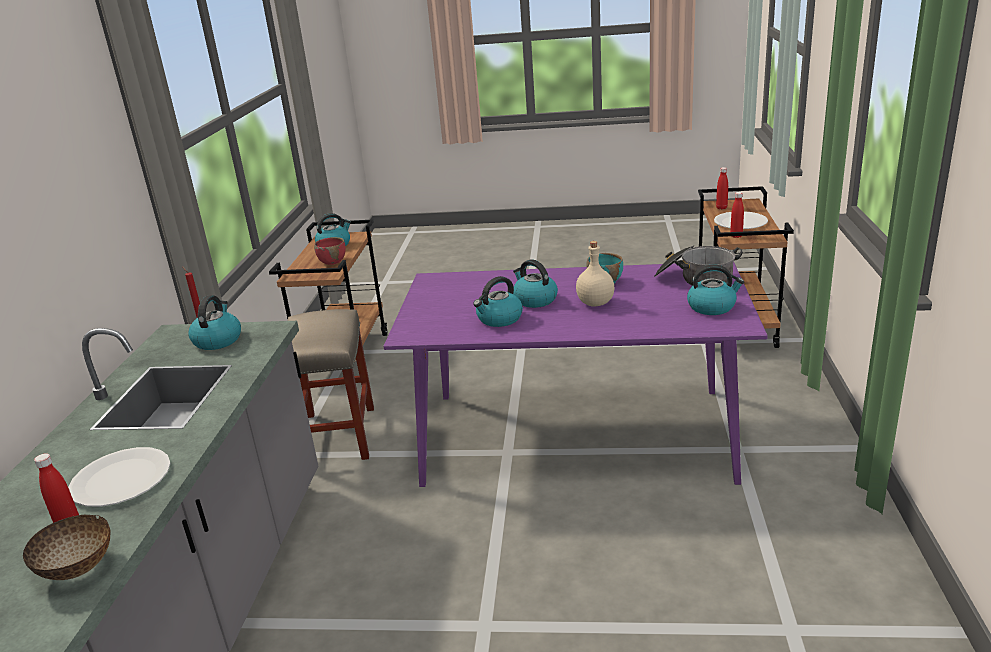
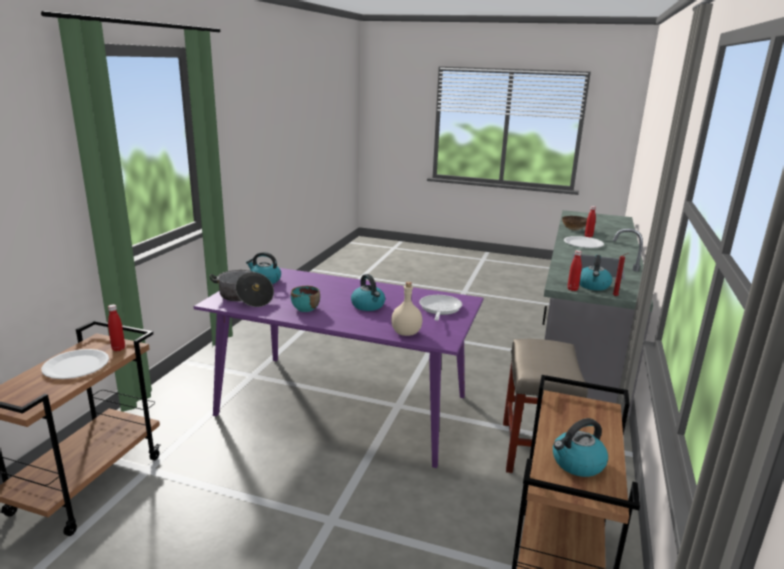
camera: 170 degrees left, 5 degrees down
red bowl [314,237,345,265] -> none
kettle [473,276,523,327] -> none
beige bottle [576,241,614,307] -> beige bottle moved to [391,282,422,336]
red bottle [716,167,728,209] -> red bottle moved to [568,250,582,291]
none -> frying pan [419,295,462,321]

